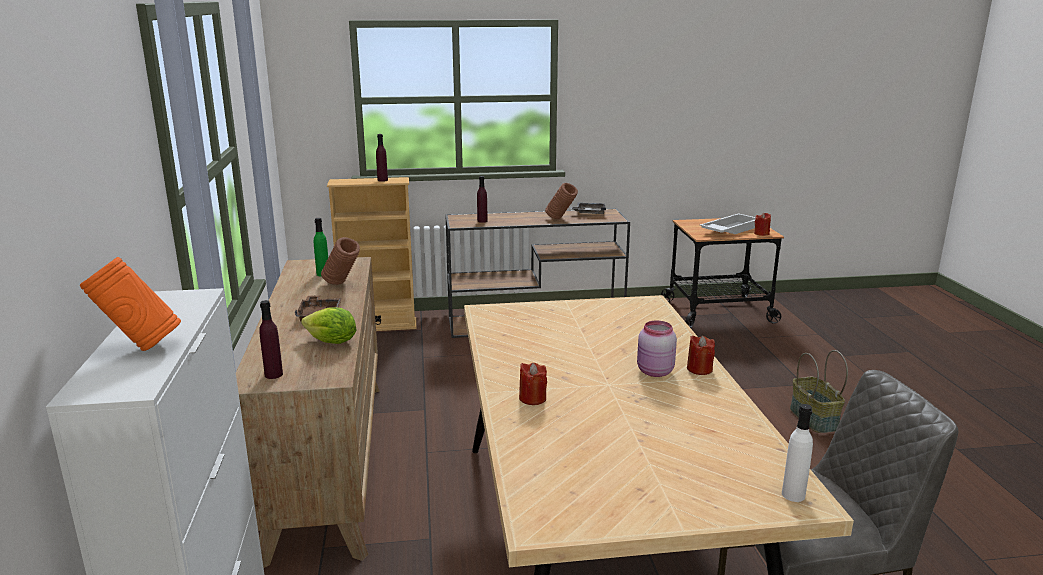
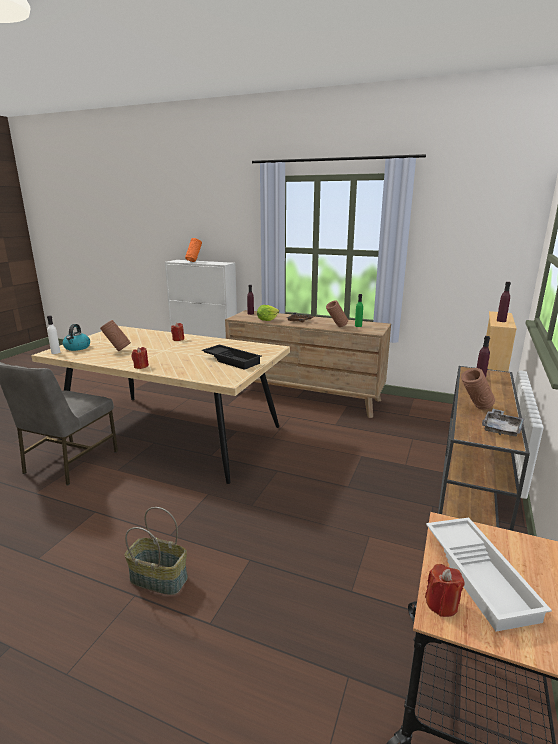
camera: 120 degrees right, 0 degrees up
pink jar [637,320,677,377] -> none
none -> kettle [63,324,90,351]
none -> brown vase [100,320,131,351]
none -> black tray [202,344,262,370]

